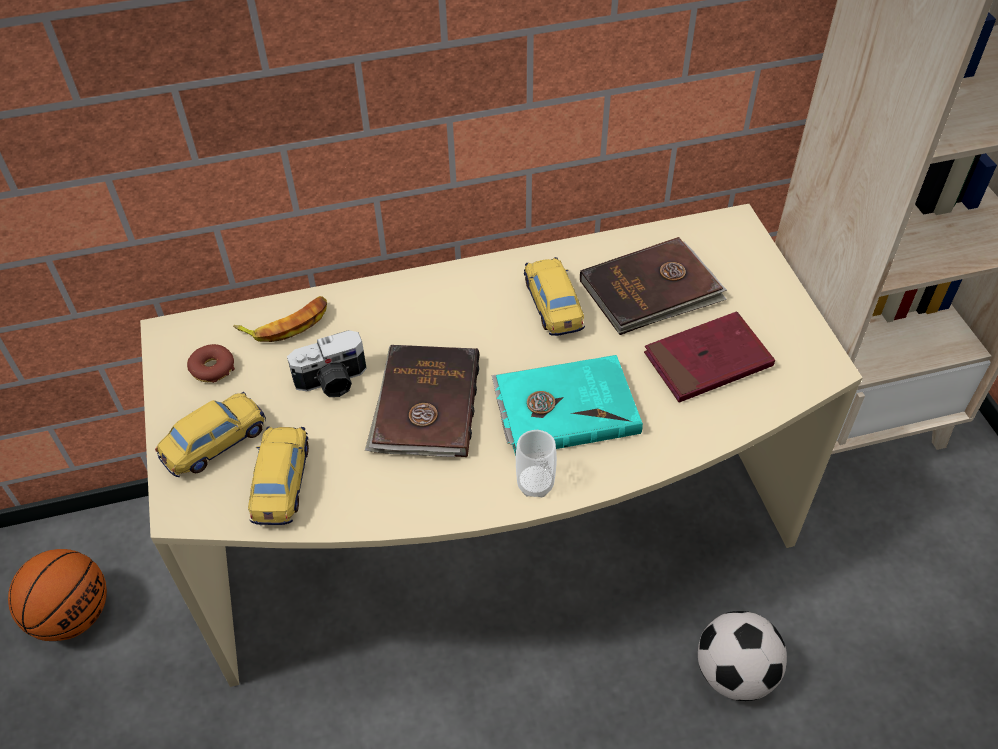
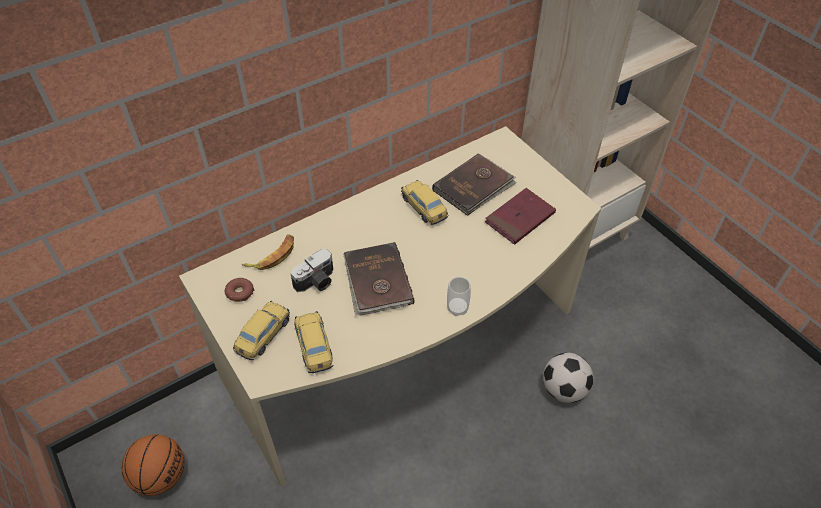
camera: 20 degrees left, 0 degrees up
turquoise book [492,355,643,456] -> none

